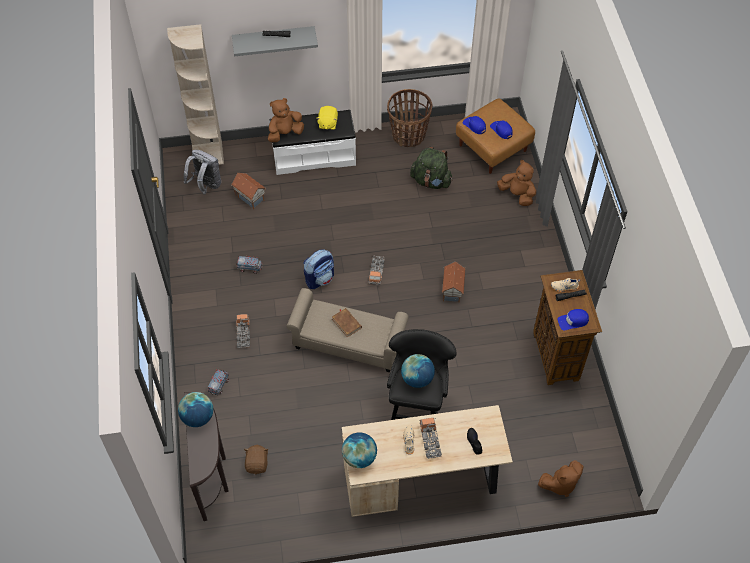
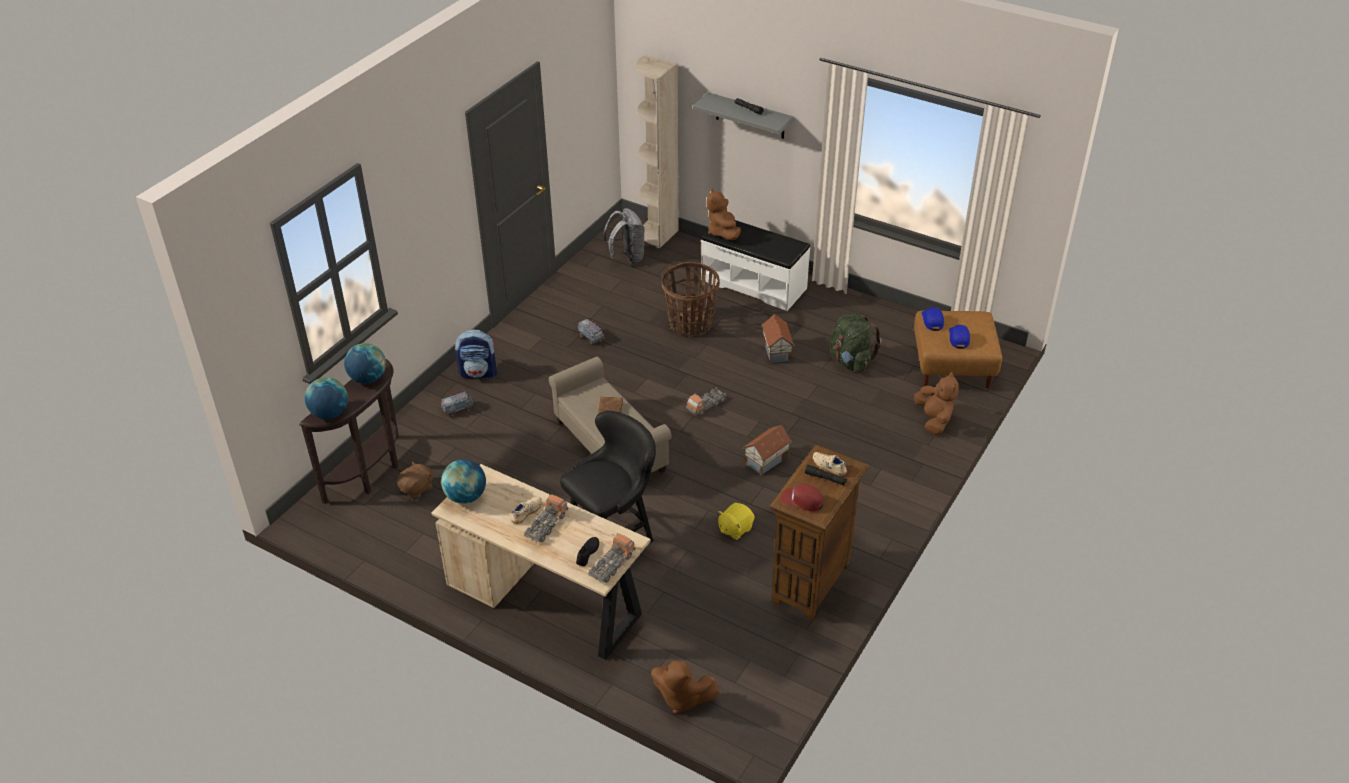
camera: 40 degrees right, 15 degrees down
toy house [231,173,266,209] -> toy house moved to [761,314,794,364]
toy truck [235,314,250,348] -> toy truck moved to [588,534,636,583]
brown plush toy [268,98,304,142] -> brown plush toy turned 105 degrees counterclockwise [707,188,741,240]
backpack [304,249,334,289] -> backpack moved to [455,329,497,378]
yellow plush toy [316,106,338,130] -> yellow plush toy moved to [718,503,755,540]
basket [387,89,433,147] -> basket moved to [661,262,720,337]
globe [401,354,435,388] -> globe moved to [305,377,348,419]
blue cap [558,309,589,331] -> red cap [780,484,823,511]

